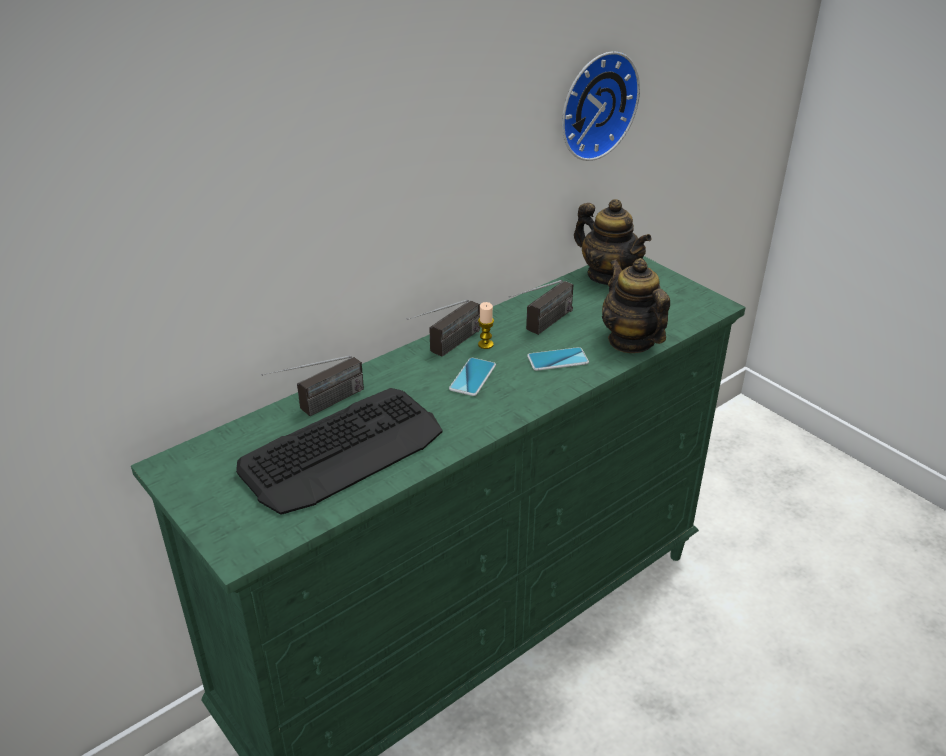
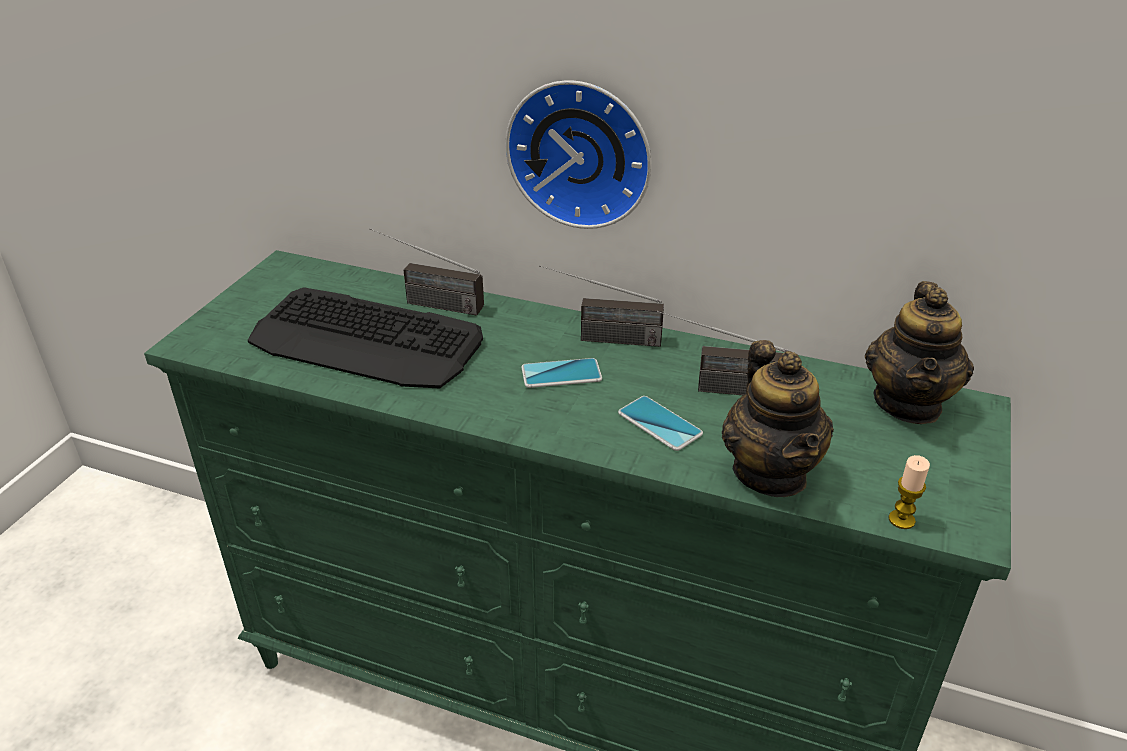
camera: 60 degrees right, 0 degrees up
candle [478,302,494,349] -> candle moved to [888,455,930,529]
wall clock [562,51,640,161] -> wall clock moved to [506,80,652,229]
teapot [602,258,670,353] -> teapot turned 135 degrees clockwise [722,340,834,497]

